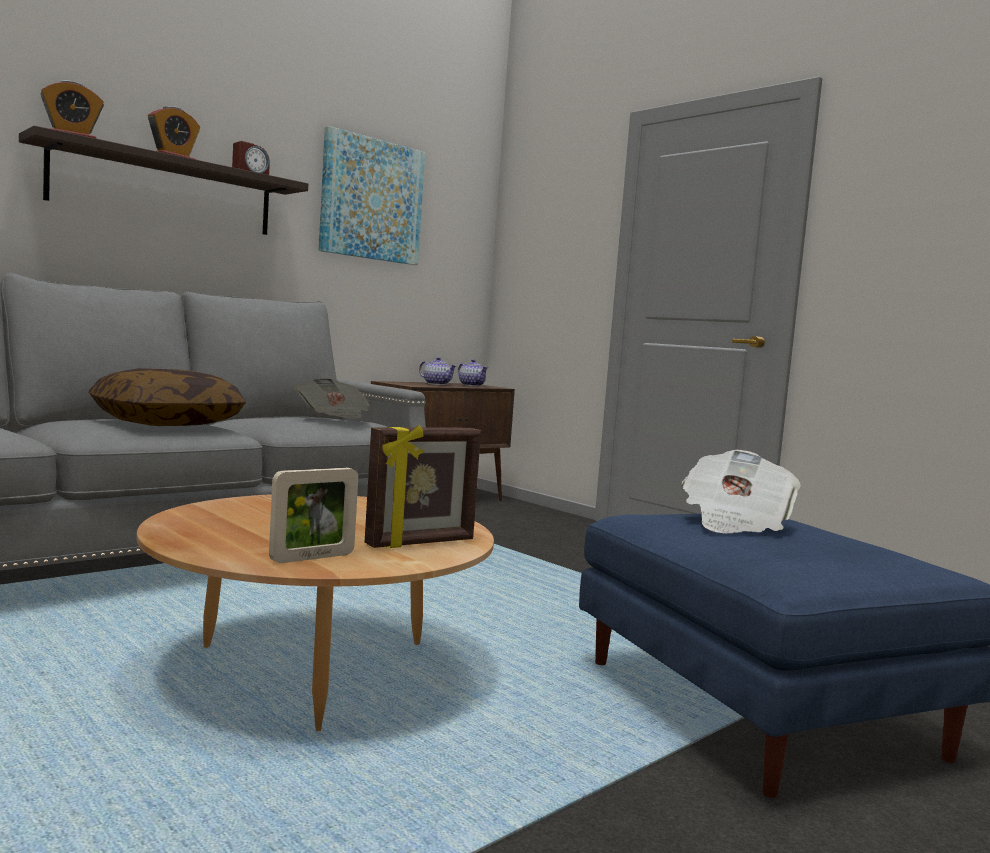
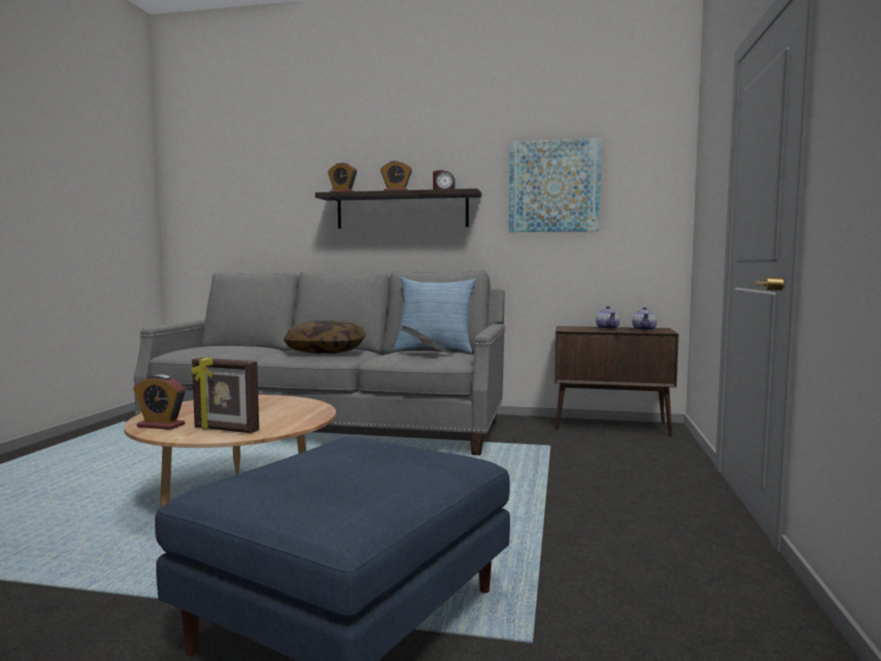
camera: 55 degrees right, 0 degrees up
picture frame [269,468,358,563] -> alarm clock [133,374,186,430]
newspaper [681,450,801,533] -> none
none -> pillow [394,277,476,353]

